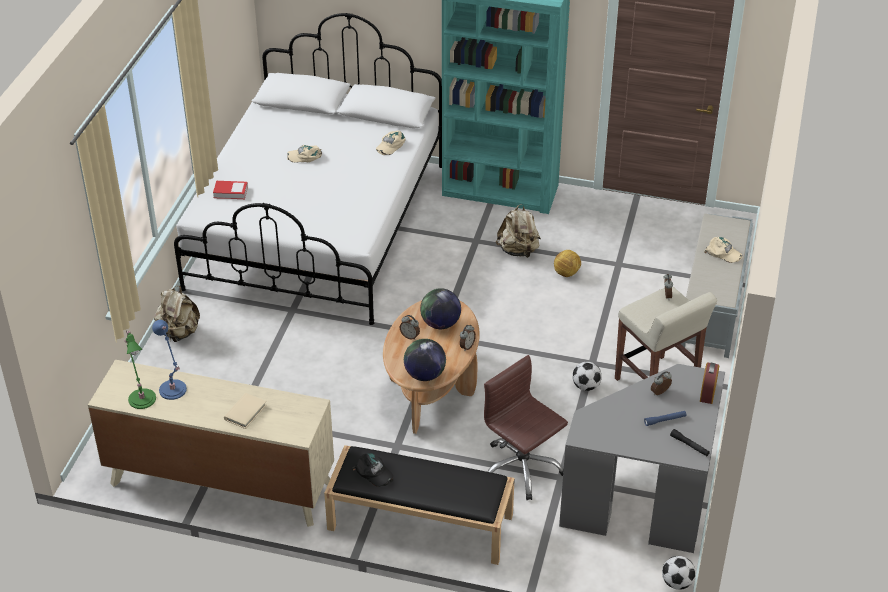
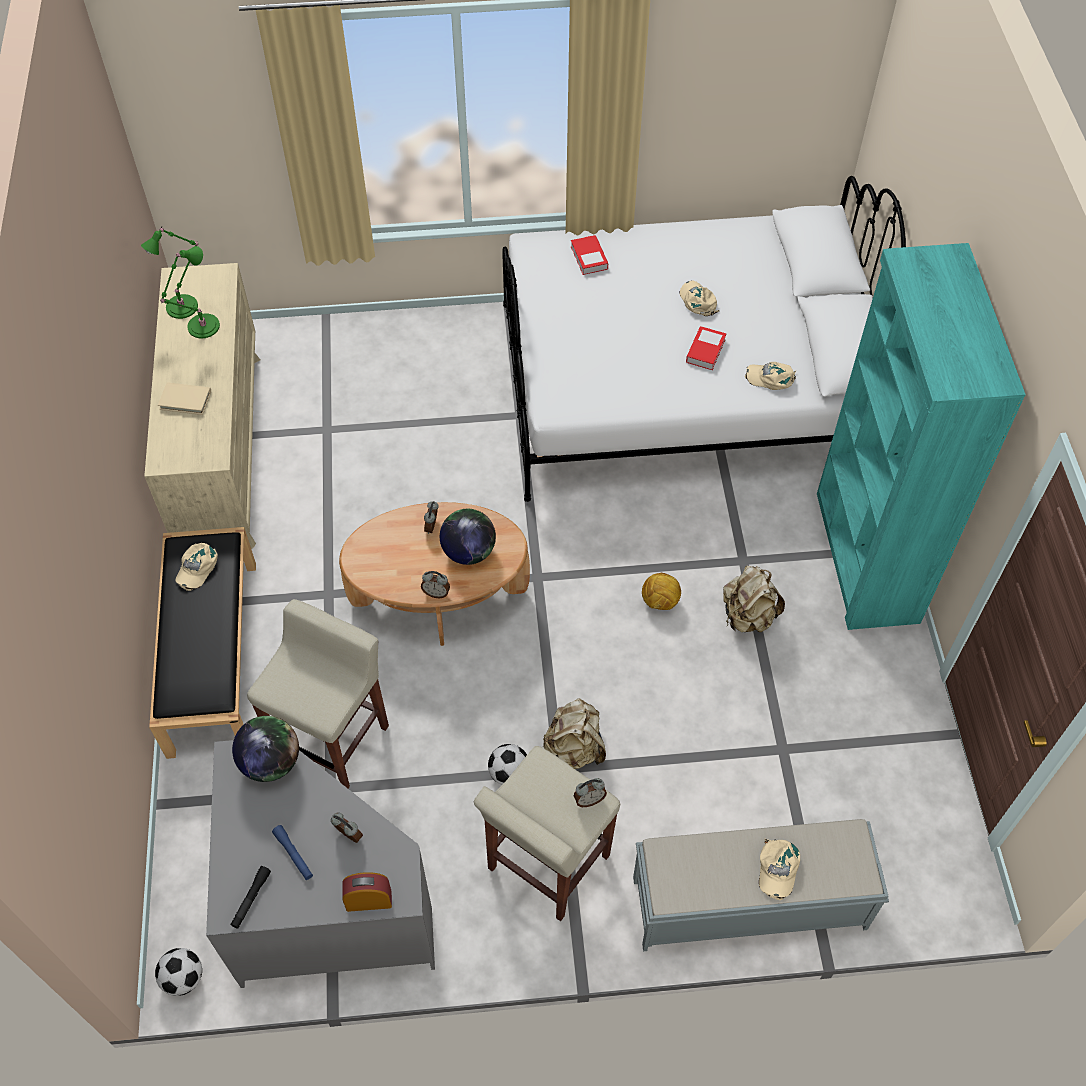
camera: 70 degrees right, 15 degrees up
blue table lamp [152,320,187,400] -> green table lamp [160,246,220,338]
beige backpack [154,286,200,342] -> beige backpack moved to [543,698,606,769]
black cap [352,453,393,487] -> beige cap [175,543,218,591]
globe [404,339,446,381] -> globe moved to [232,716,299,782]
brown office chair [484,355,568,500] -> beige stool [247,599,389,789]
football [554,250,581,277] -> football moved to [642,573,681,610]
none -> book [686,326,726,370]

